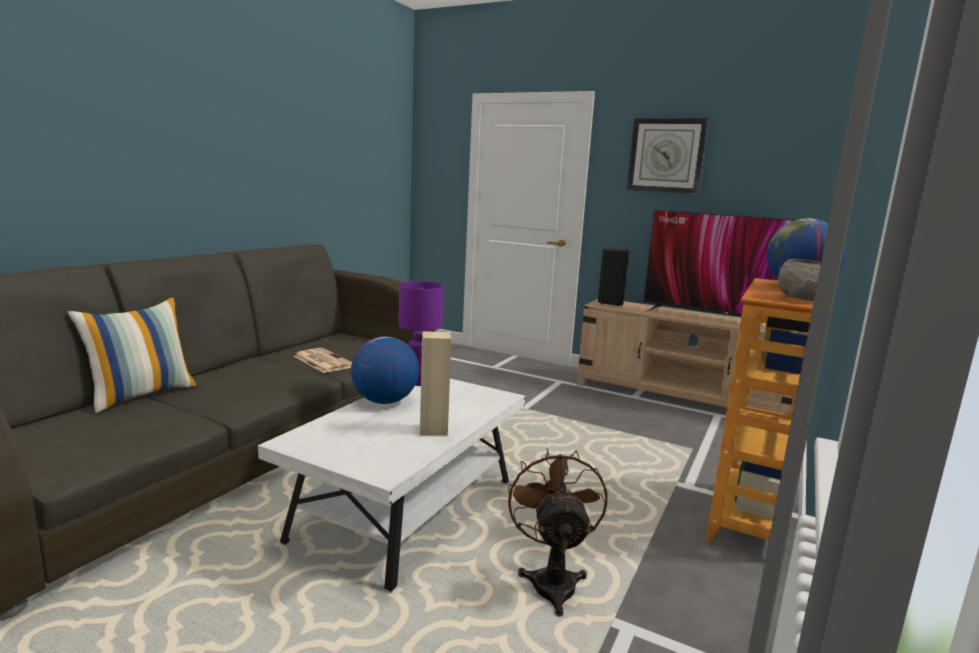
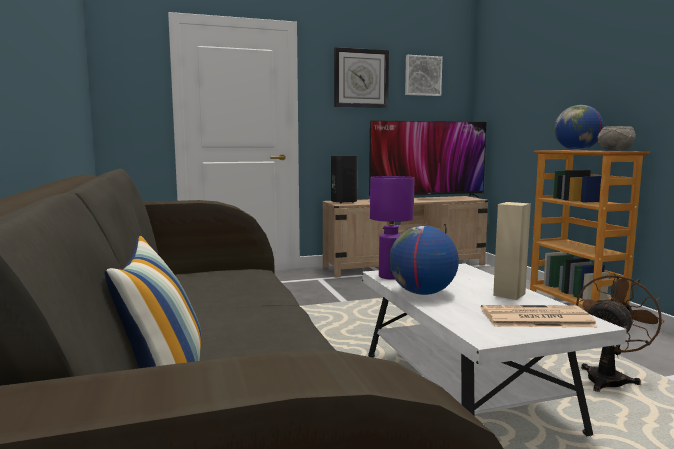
camera: 45 degrees left, 5 degrees down
newspaper [294,348,352,373] -> newspaper moved to [481,305,597,327]
brown fan [508,447,608,617] -> brown fan turned 90 degrees clockwise [576,273,664,392]
none -> picture [405,55,442,96]

